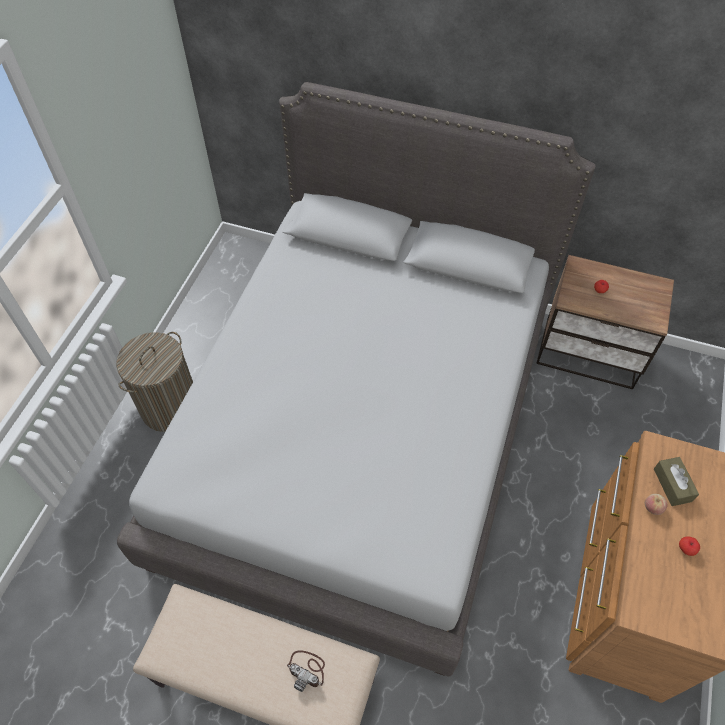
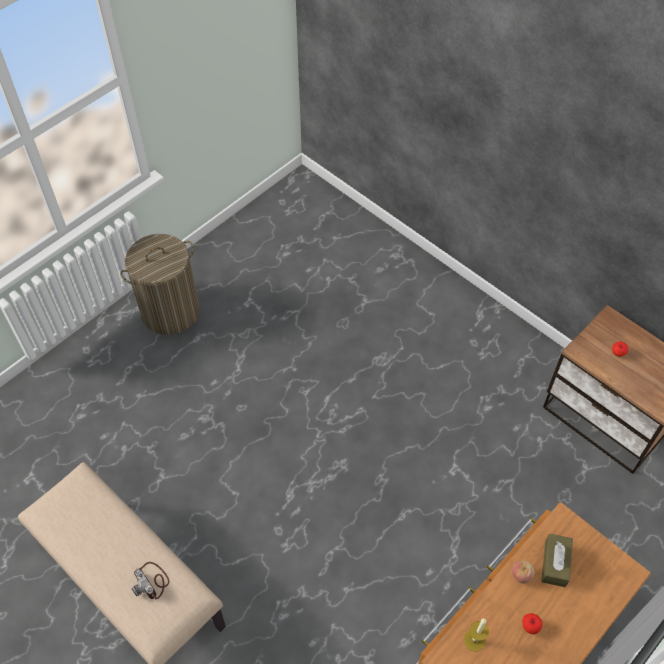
camera: 25 degrees right, 0 degrees up
grey bed [117,82,595,677] -> none
none -> candle [464,619,489,652]

